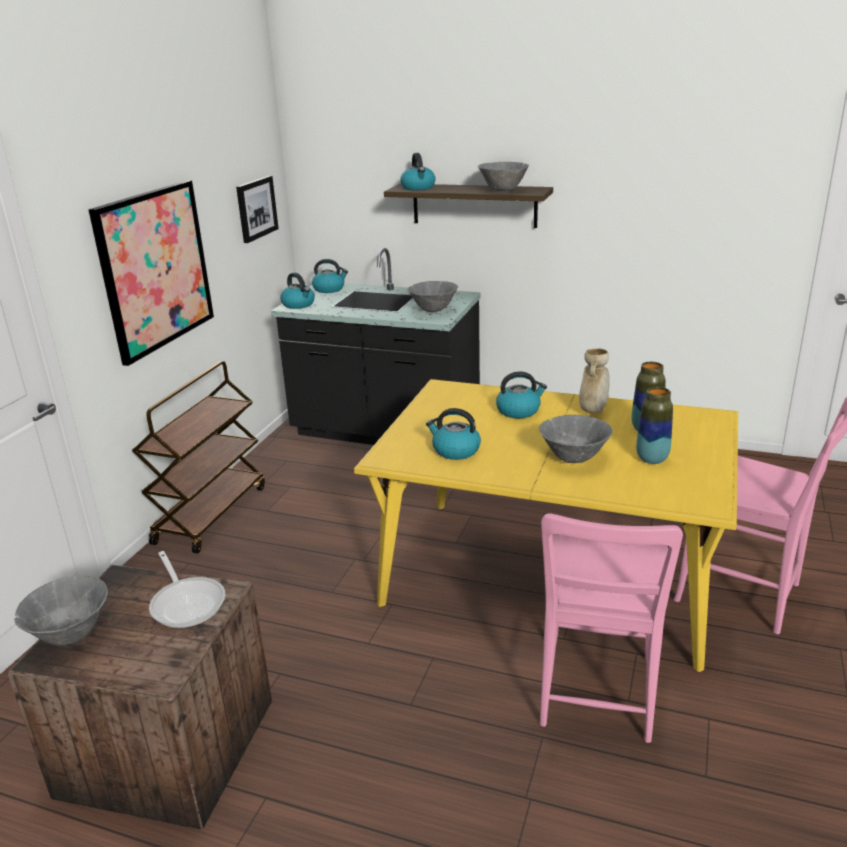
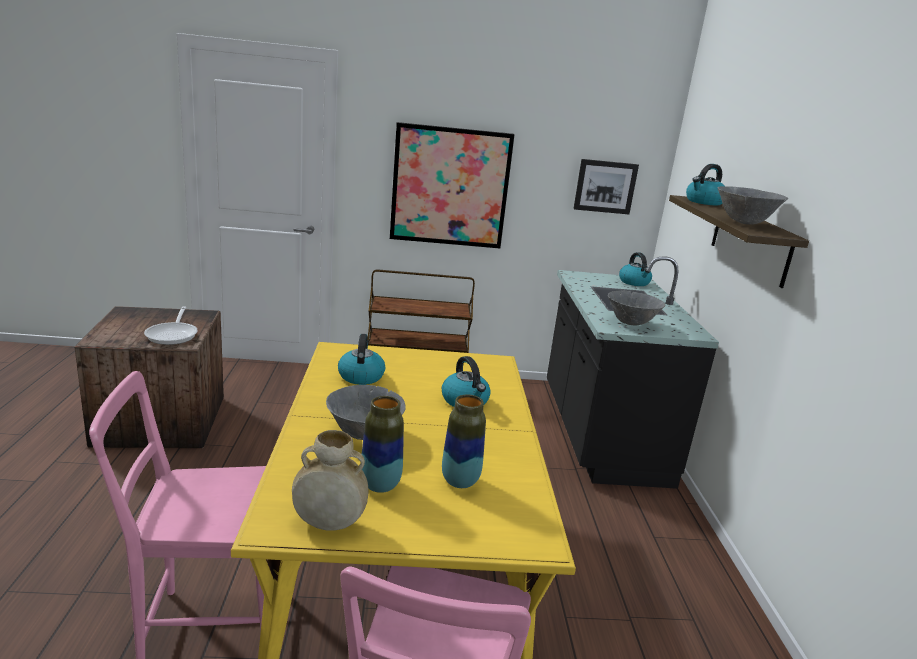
camera: 65 degrees right, 5 degrees down
grey bowl [14,575,108,645] -> none
frying pan [149,551,225,628] -> frying pan turned 45 degrees counterclockwise [144,306,198,345]
kettle [280,273,315,309] -> none
beige vase [579,348,610,414] -> beige vase moved to [292,430,369,531]

